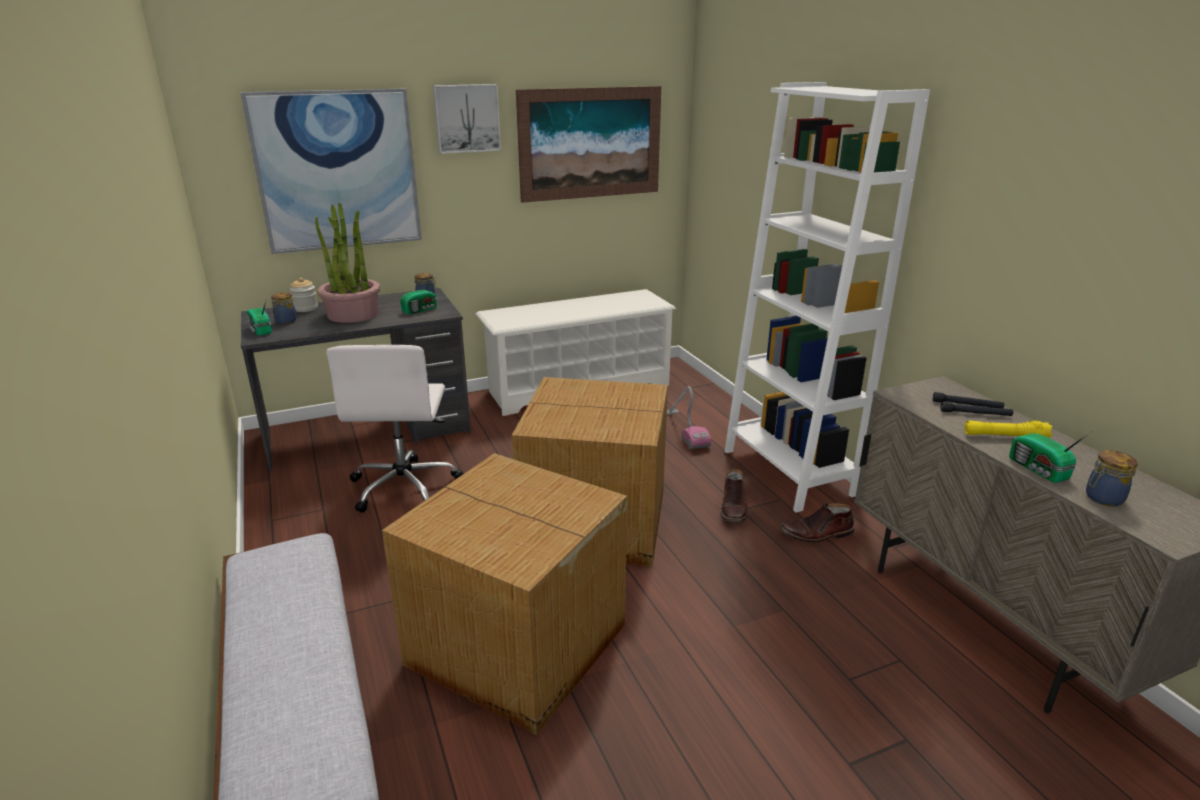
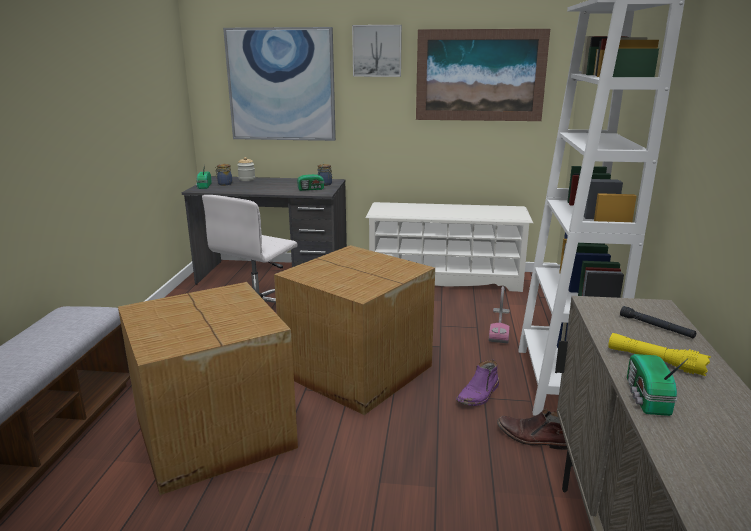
camera: 30 degrees right, 5 degrees down
potted plant [315,203,380,323] -> none
brown boot [721,468,748,522] -> purple boot [456,360,499,406]
black flashlight [940,402,1013,416] -> none
jar [1086,450,1138,506] -> none

